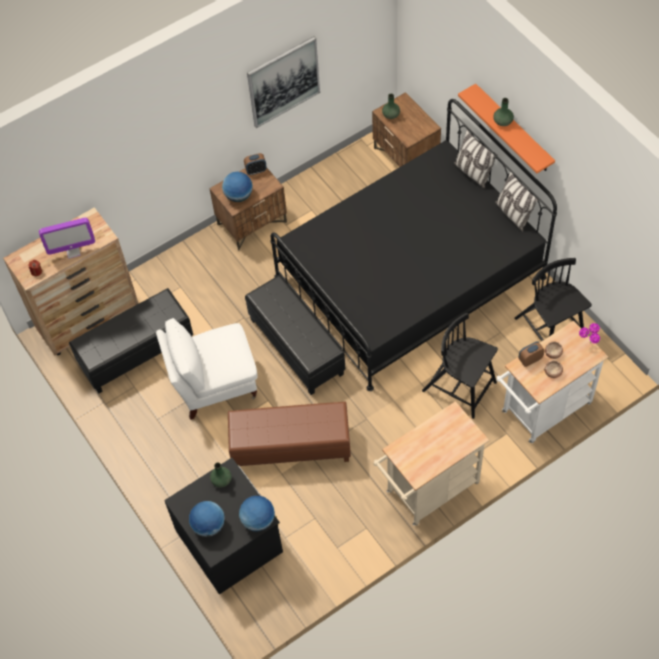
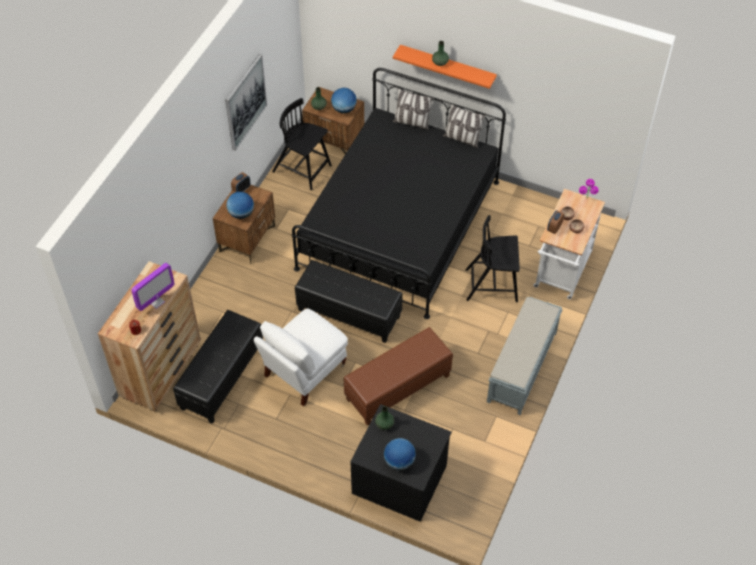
camera: 35 degrees left, 5 degrees down
globe [239,496,275,532] -> globe moved to [331,88,357,113]
beige cart [373,401,489,526] -> grey bench [487,297,563,415]
black chair [514,258,592,341] -> black chair moved to [272,98,332,190]

